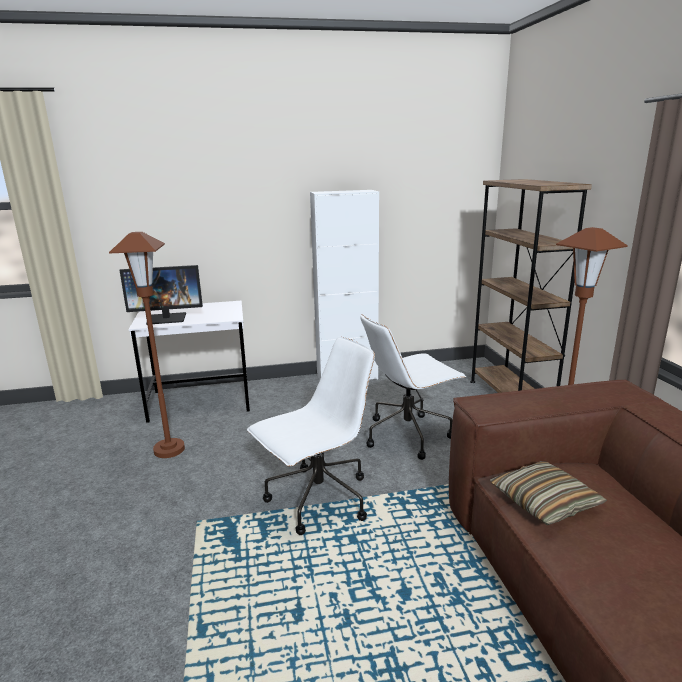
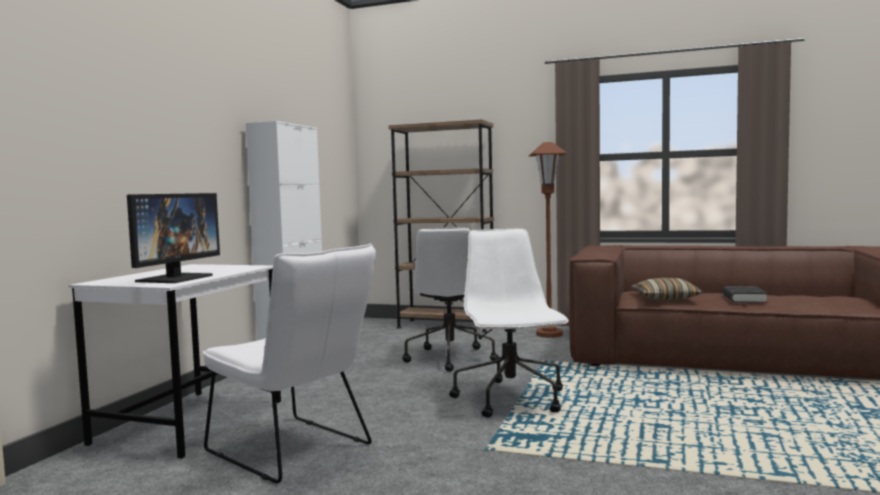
camera: 60 degrees left, 15 degrees down
brown floor lamp [109,232,185,458] -> white chair [202,243,376,484]
none -> black book [723,286,768,303]

